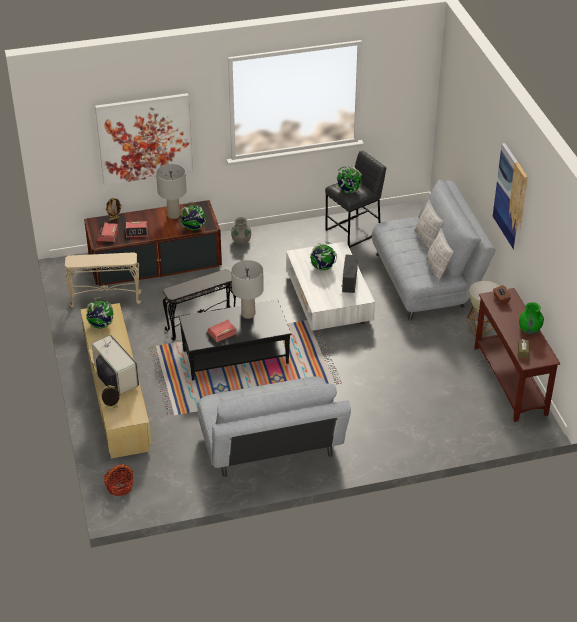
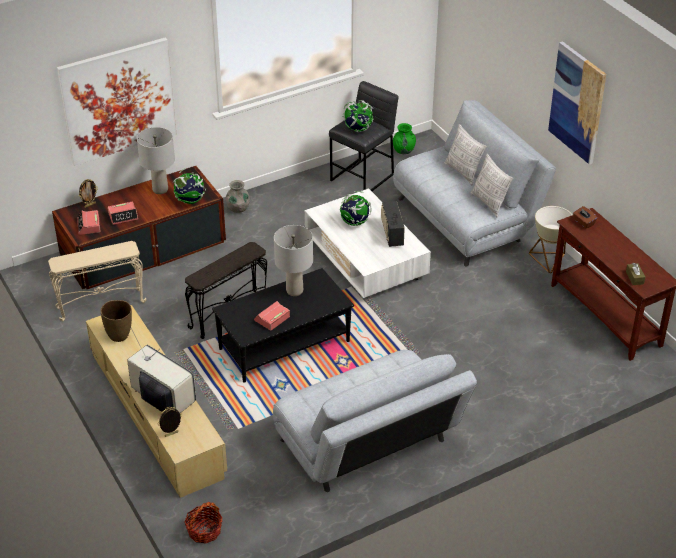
camera: 15 degrees left, 0 degrees up
globe [86,297,114,328] -> brown vase [100,300,132,342]
green vase [519,302,544,334] -> green vase moved to [393,123,416,154]

